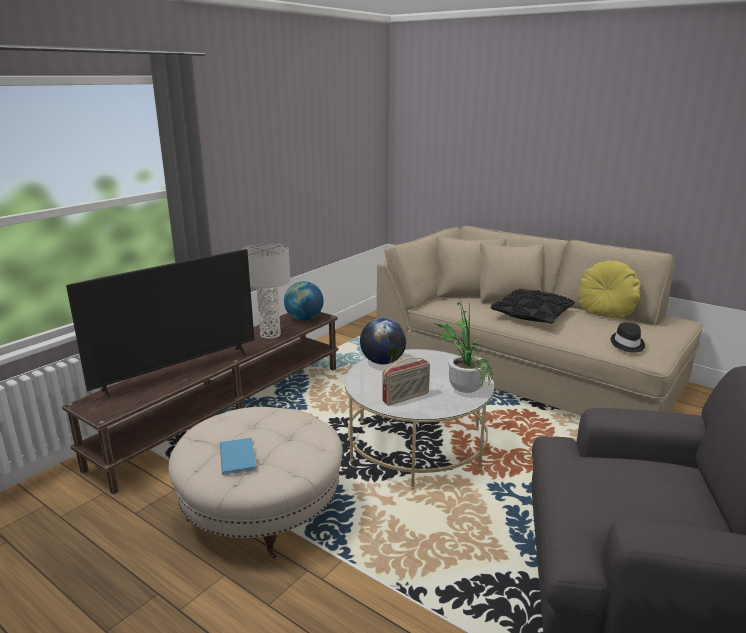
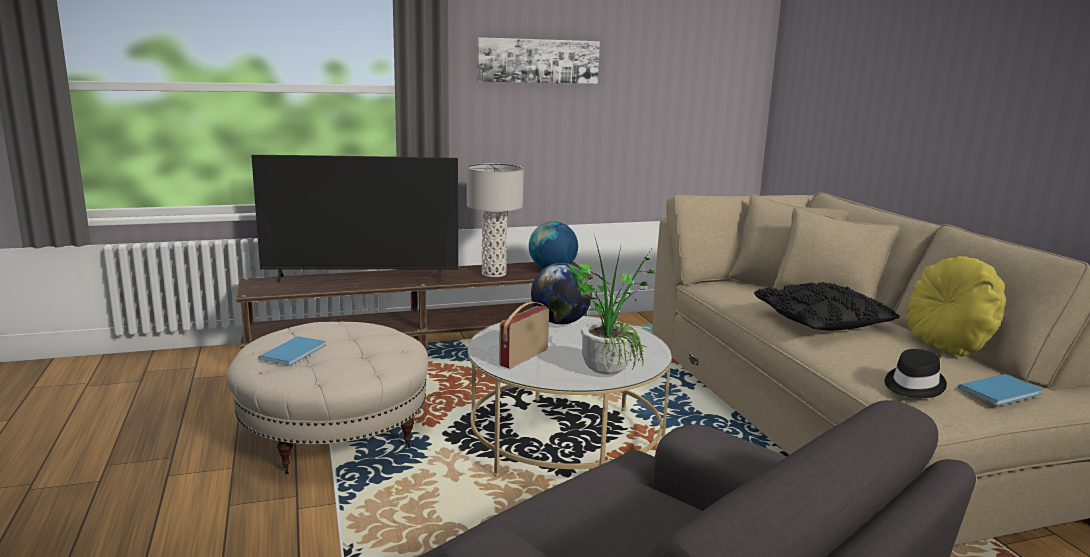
camera: 35 degrees right, 5 degrees down
radio [382,357,430,405] -> radio turned 120 degrees clockwise [499,302,549,369]
none -> picture [477,37,600,84]
none -> blue book [958,374,1043,406]

